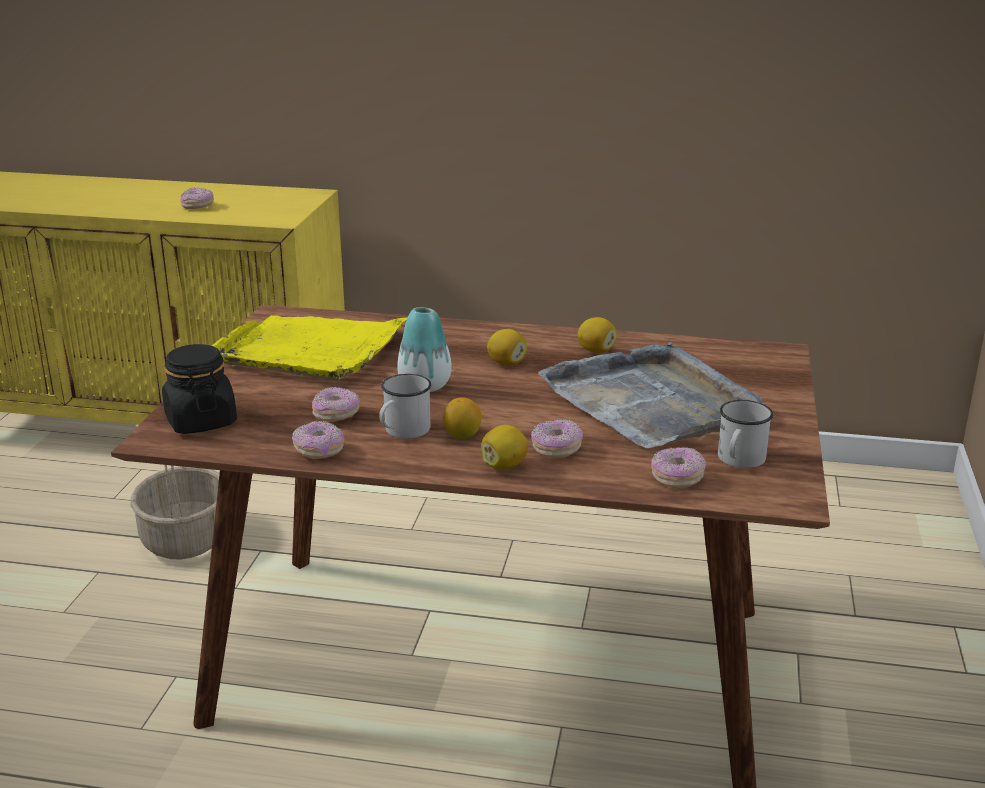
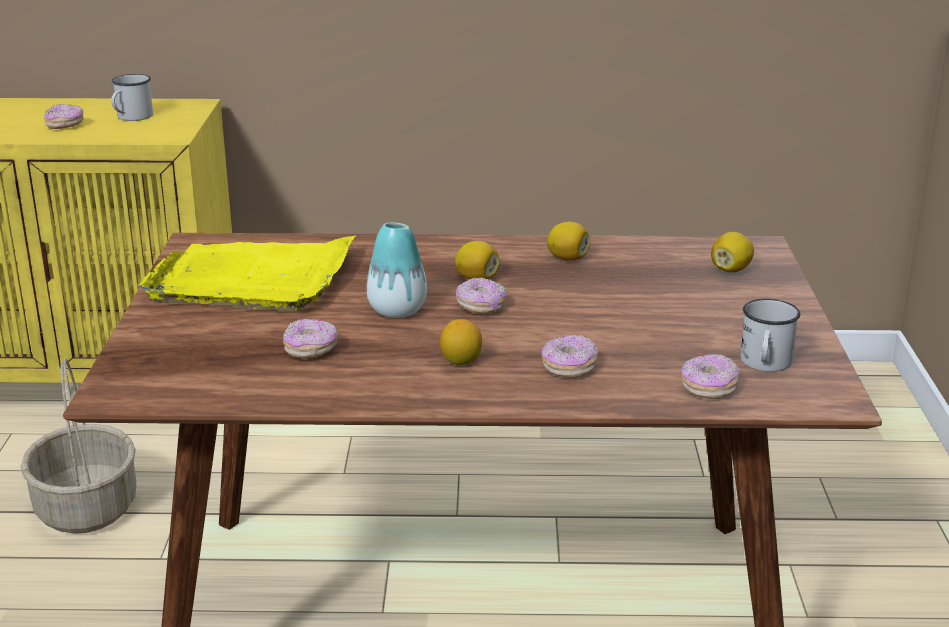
camera: 10 degrees left, 0 degrees up
black jar [162,344,237,434] -> none
donut [292,421,344,459] -> donut moved to [455,277,507,314]
white mug [379,374,431,439] -> white mug moved to [111,74,153,121]
lemon [480,425,528,470] -> lemon moved to [711,232,754,273]
grey tray [538,342,762,448] -> none

